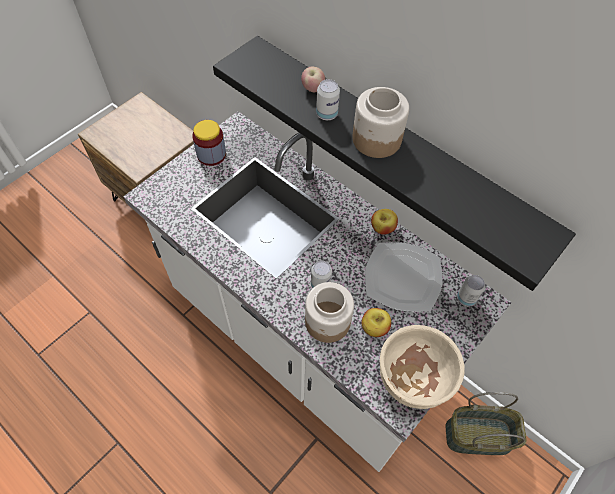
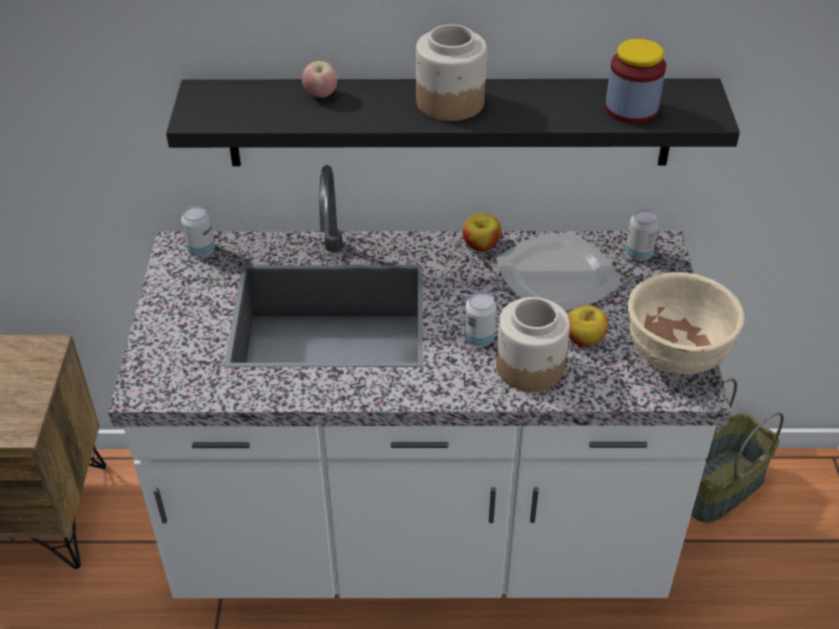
camera: 40 degrees left, 15 degrees down
jar [192,120,226,166] -> jar moved to [605,39,666,124]
can [316,79,340,120] -> can moved to [181,206,215,257]

